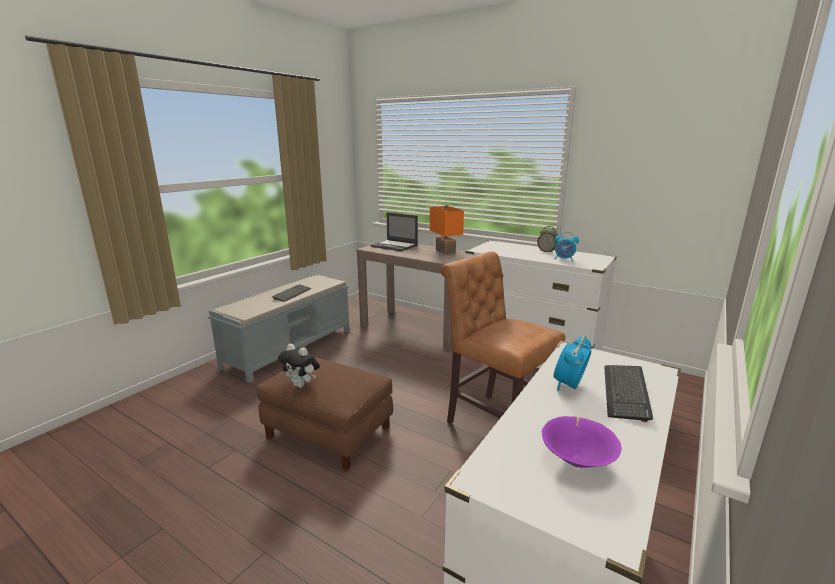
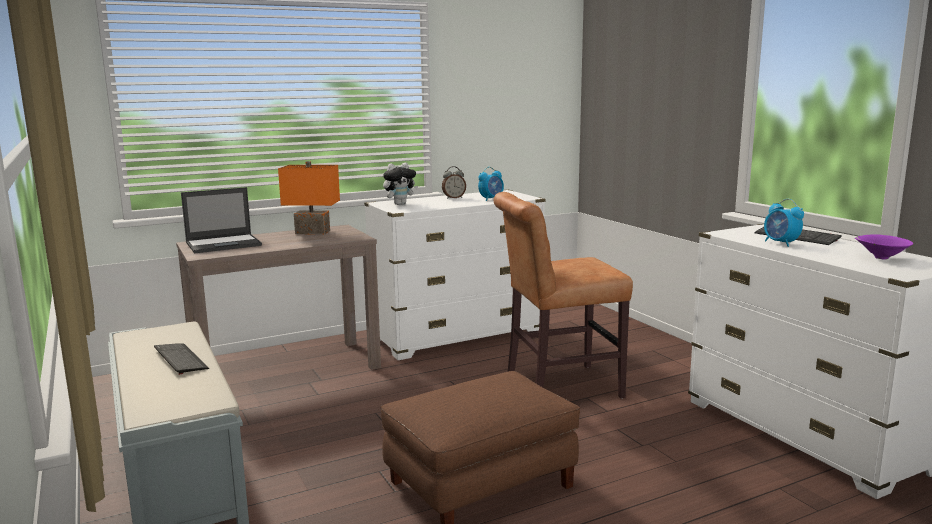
camera: 60 degrees left, 5 degrees down
plush toy [278,344,320,388] -> plush toy moved to [383,163,418,205]

